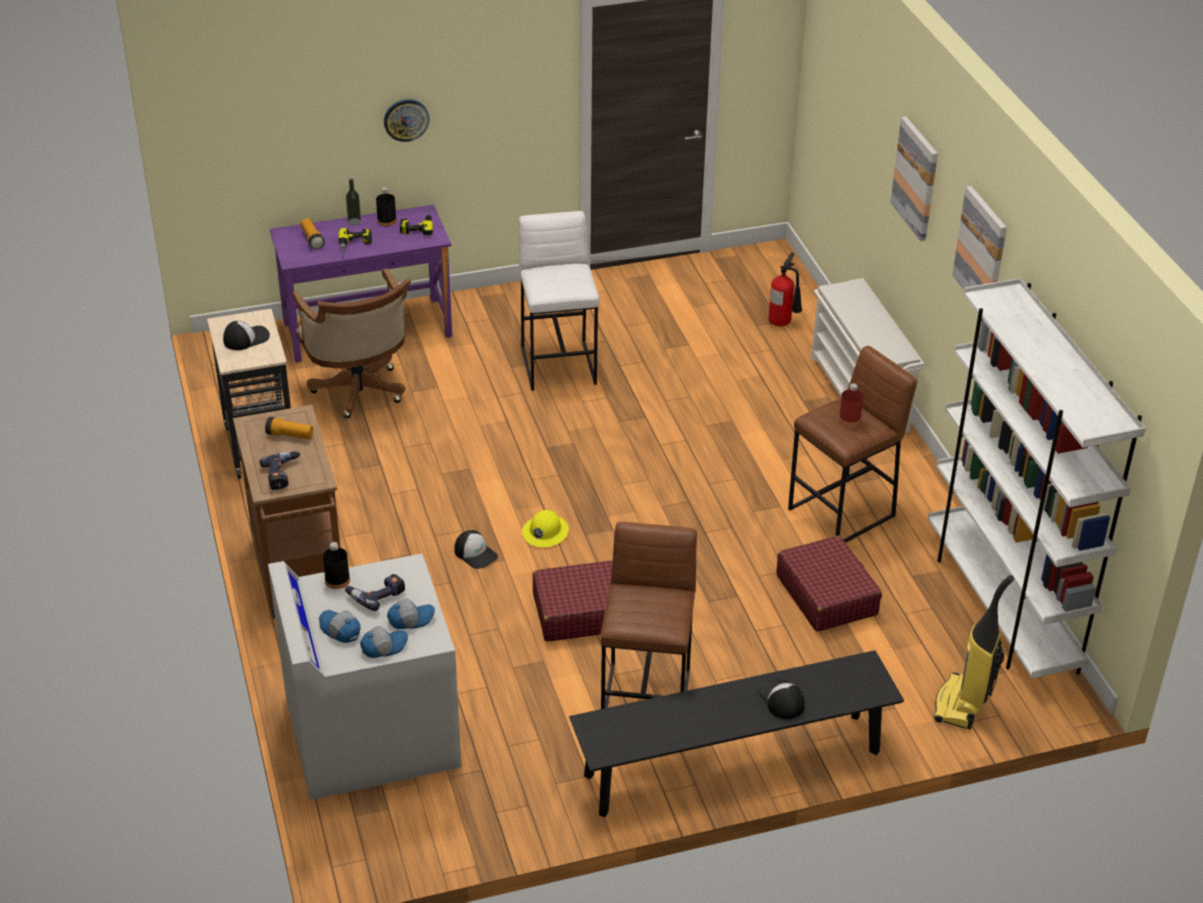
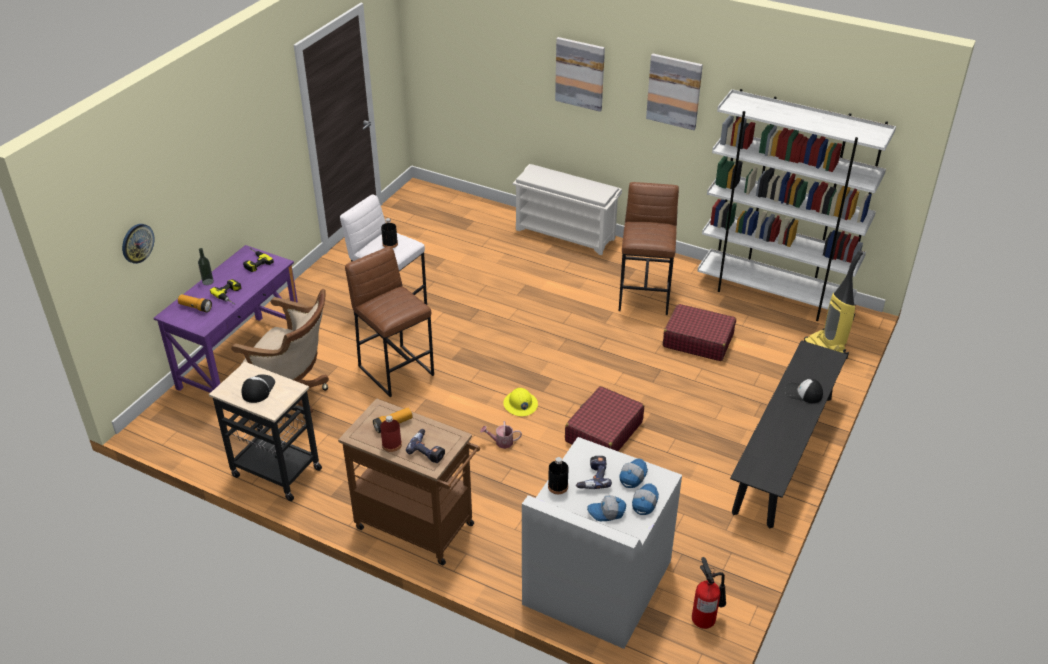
camera: 45 degrees left, 0 degrees up
black bottle [376,187,397,226] -> black bottle moved to [381,218,398,248]
wall clock [384,99,430,142] -> wall clock moved to [122,224,154,264]
cap [454,530,498,569] -> watering can [480,421,522,449]
brown stool [600,522,697,709] -> brown stool moved to [345,247,434,397]
fire extinguisher [768,253,802,326] -> fire extinguisher moved to [692,557,726,629]
red bottle [839,383,863,426] -> red bottle moved to [380,415,402,452]

